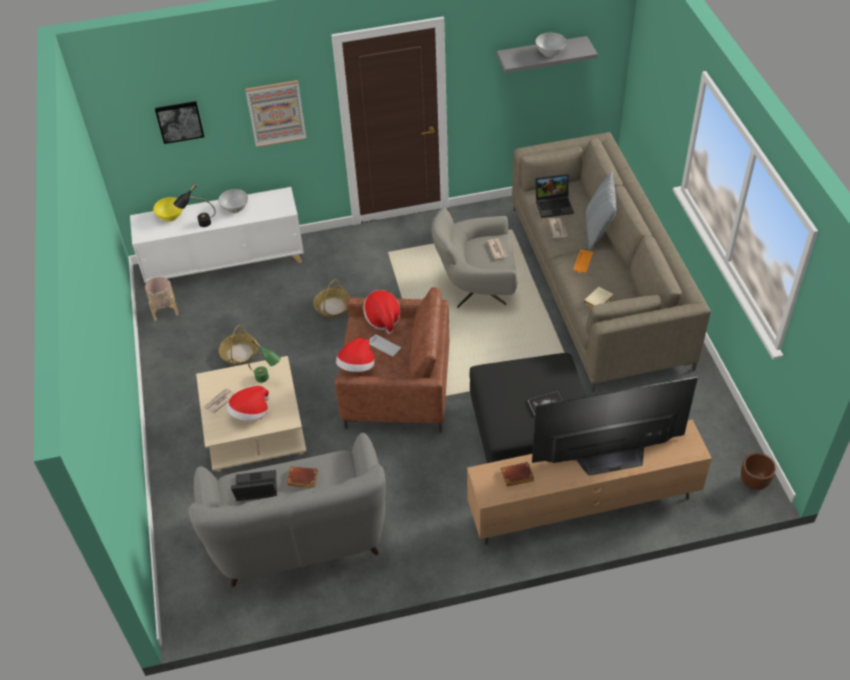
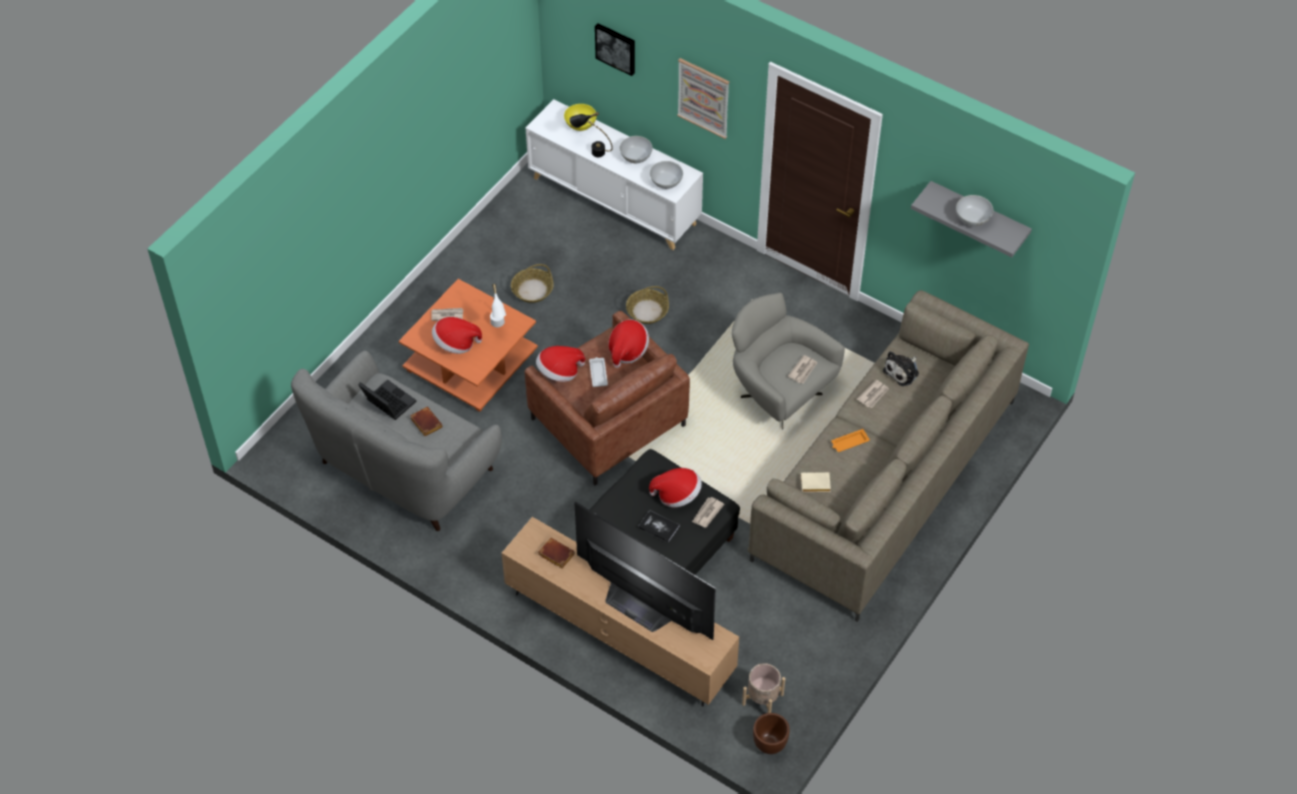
camera: 45 degrees right, 5 degrees up
beige planter [145,277,179,321] -> beige planter moved to [742,663,785,713]
beige coffee table [196,356,307,472] -> orange coffee table [399,279,538,412]
green table lamp [248,339,281,383] -> white table lamp [490,284,506,327]
laptop [536,173,574,218] -> plush toy [883,351,919,386]
pillow [586,172,617,250] -> none
none -> hat [649,468,702,507]
none -> white bowl [650,161,683,189]
none -> newspaper [692,497,725,527]

